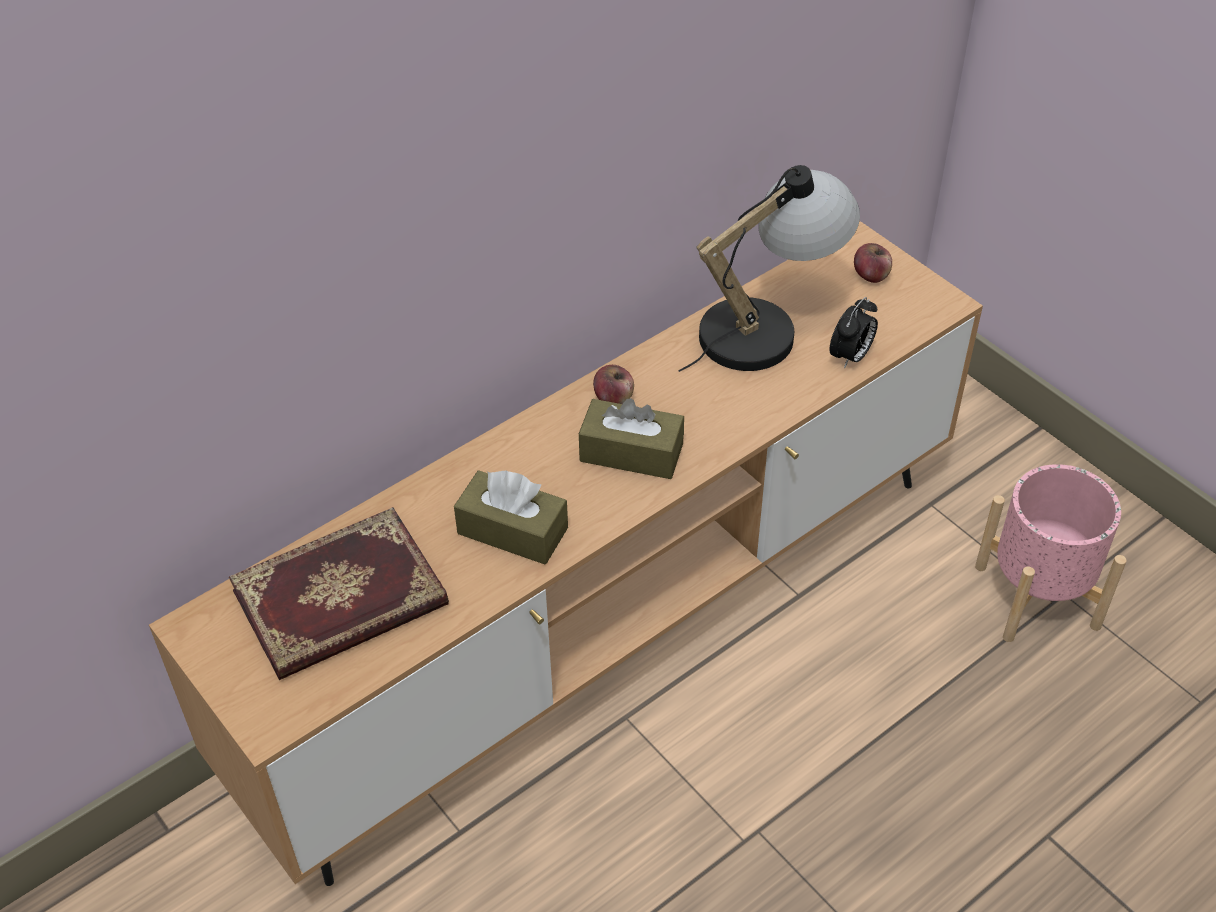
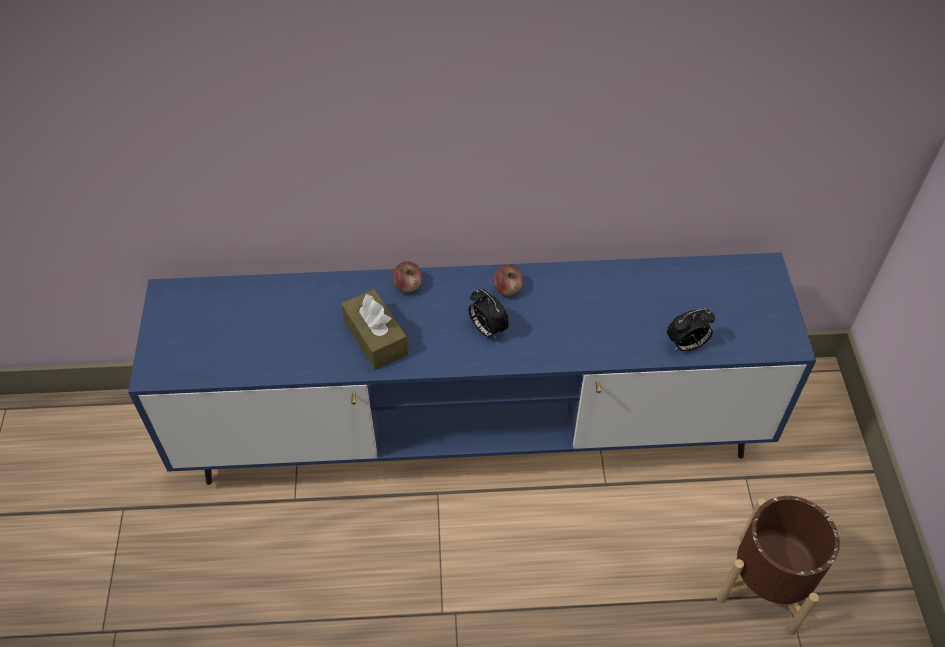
camera: 35 degrees right, 5 degrees up
brown tv stand [149,221,983,886] -> blue tv stand [128,253,816,485]
book [229,507,449,680] -> none
brown tissue box [579,398,684,479] -> alarm clock [469,289,509,340]
table lamp [678,165,860,372] -> none
apple [854,243,892,283] -> apple moved to [393,261,423,293]
pink planter [975,464,1127,642] -> brown planter [717,496,840,635]

